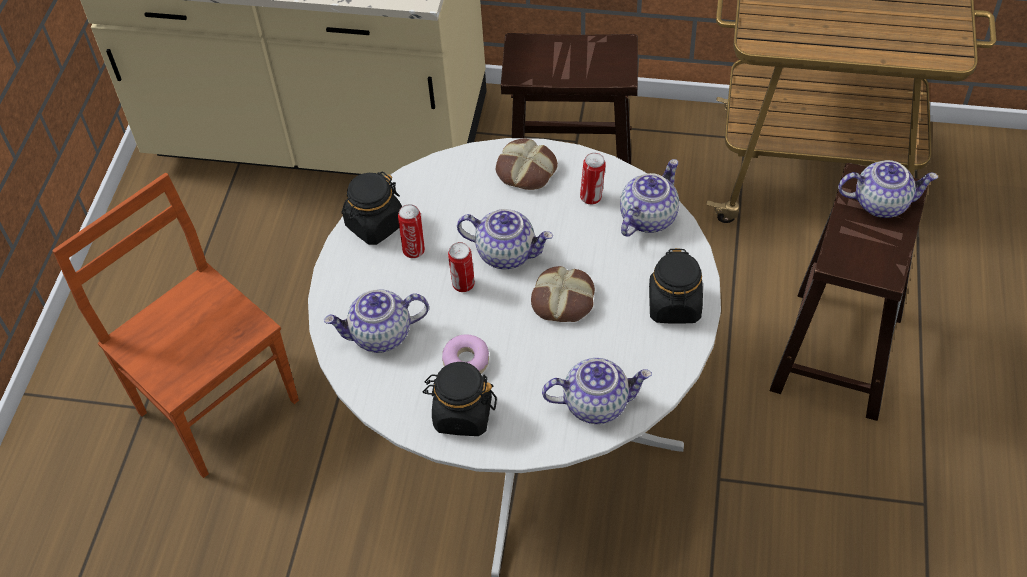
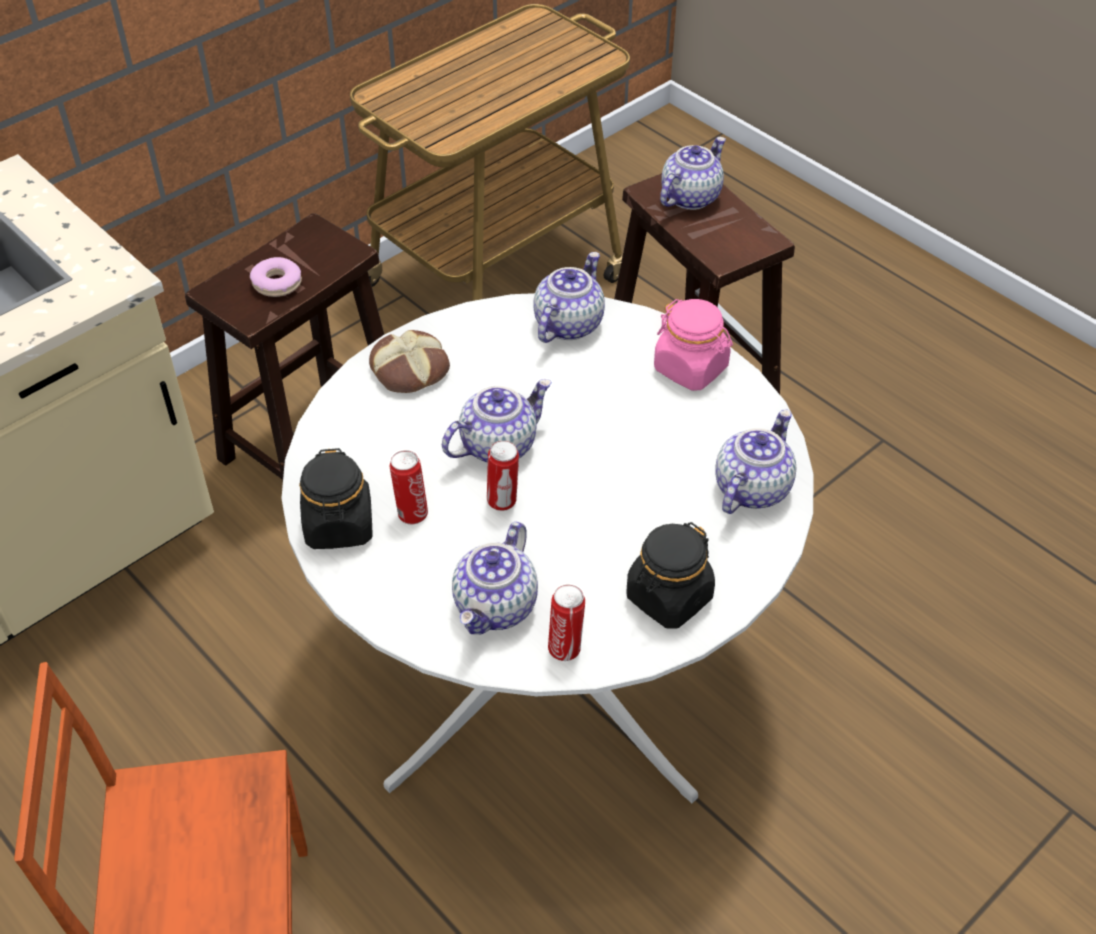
camera: 55 degrees left, 5 degrees down
donut [442,334,489,374] -> donut moved to [250,257,302,297]
bread [531,266,595,322] -> none
can [580,153,606,205] -> can moved to [548,585,585,661]
teapot [620,159,679,237] -> teapot turned 45 degrees clockwise [534,252,605,343]
black jar [649,248,703,324] -> pink jar [654,299,733,391]

